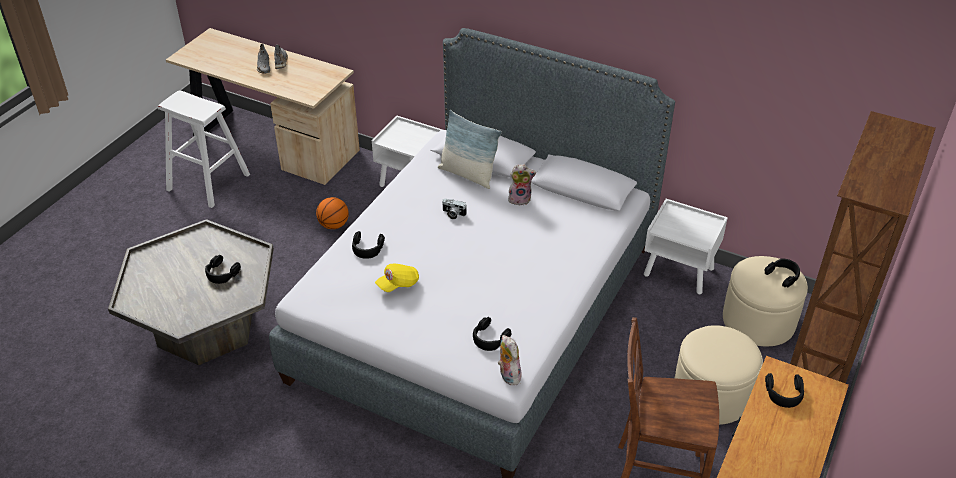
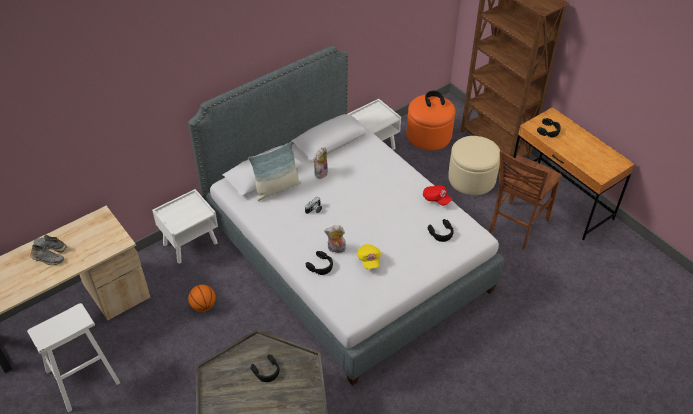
camera: 65 degrees left, 5 degrees up
plush toy [498,335,523,385] -> plush toy moved to [324,225,346,253]
beige ottoman [723,256,808,346] -> orange ottoman [407,94,455,151]
none -> red cap [423,185,452,206]

